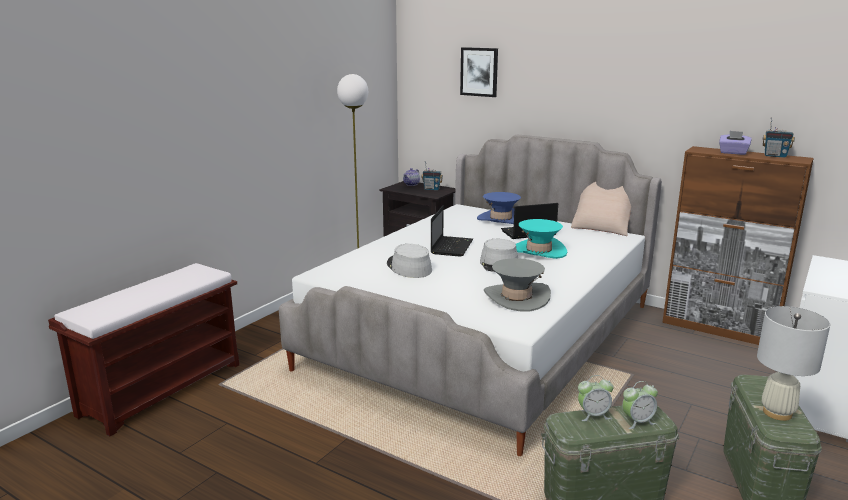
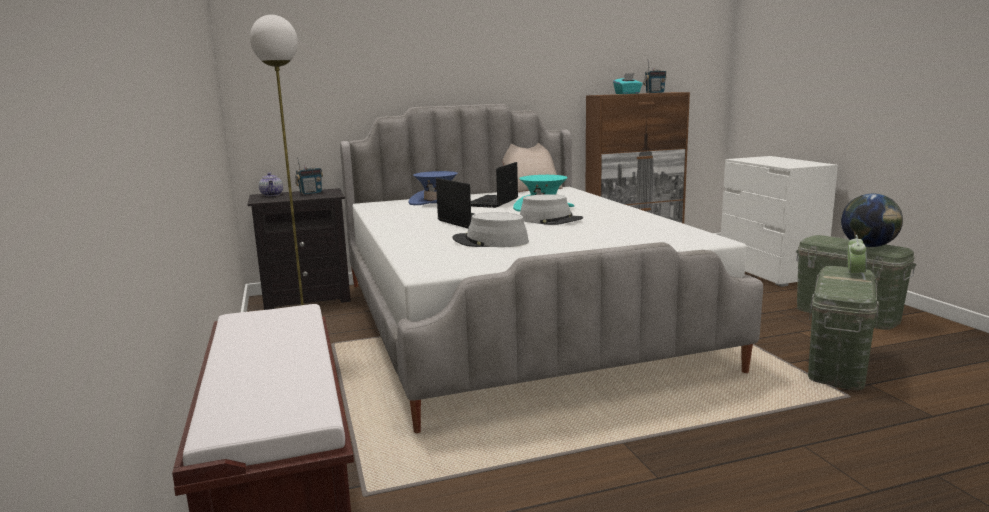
camera: 50 degrees left, 5 degrees down
picture [460,47,498,97] -> none
grey hat [484,258,551,312] -> none
alarm clock [578,375,614,421] -> none
purple tissue box [719,131,752,155] -> turquoise tissue box [613,73,643,94]
white table lamp [757,306,830,421] -> globe [841,194,903,247]

